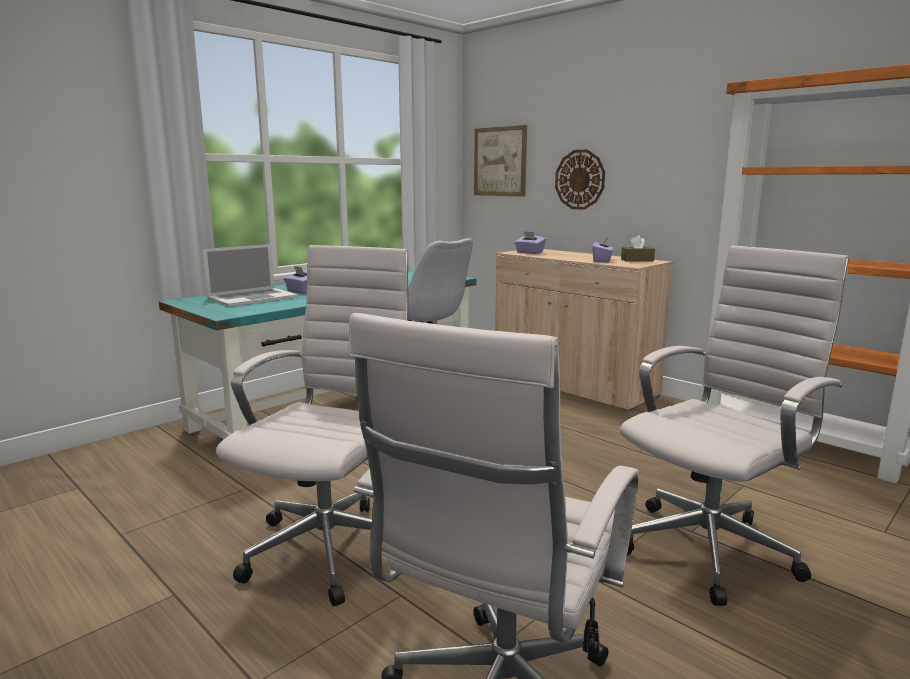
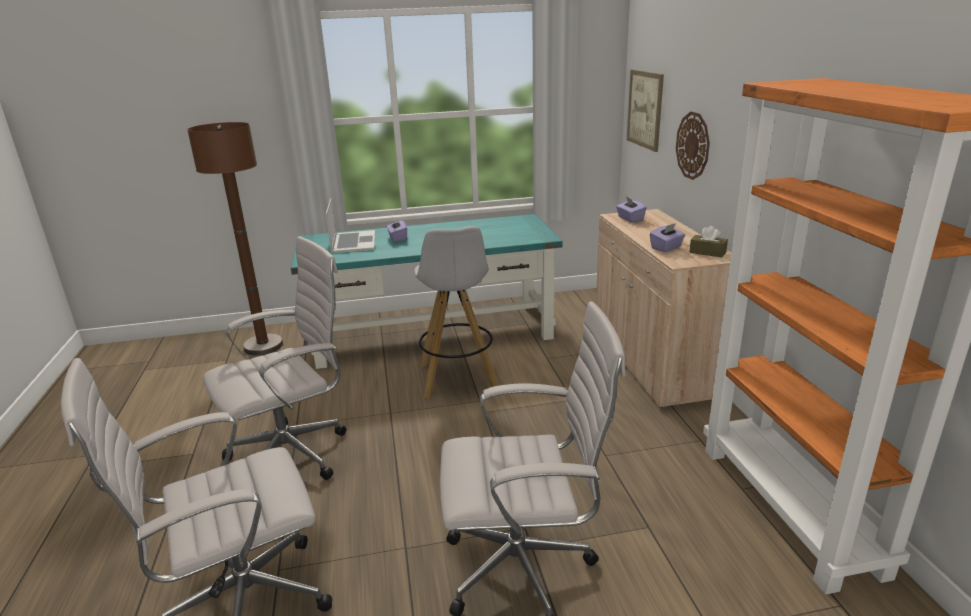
camera: 35 degrees right, 10 degrees up
laptop [202,244,298,307] -> laptop turned 90 degrees counterclockwise [326,199,375,253]
none -> brown floor lamp [187,122,283,355]

